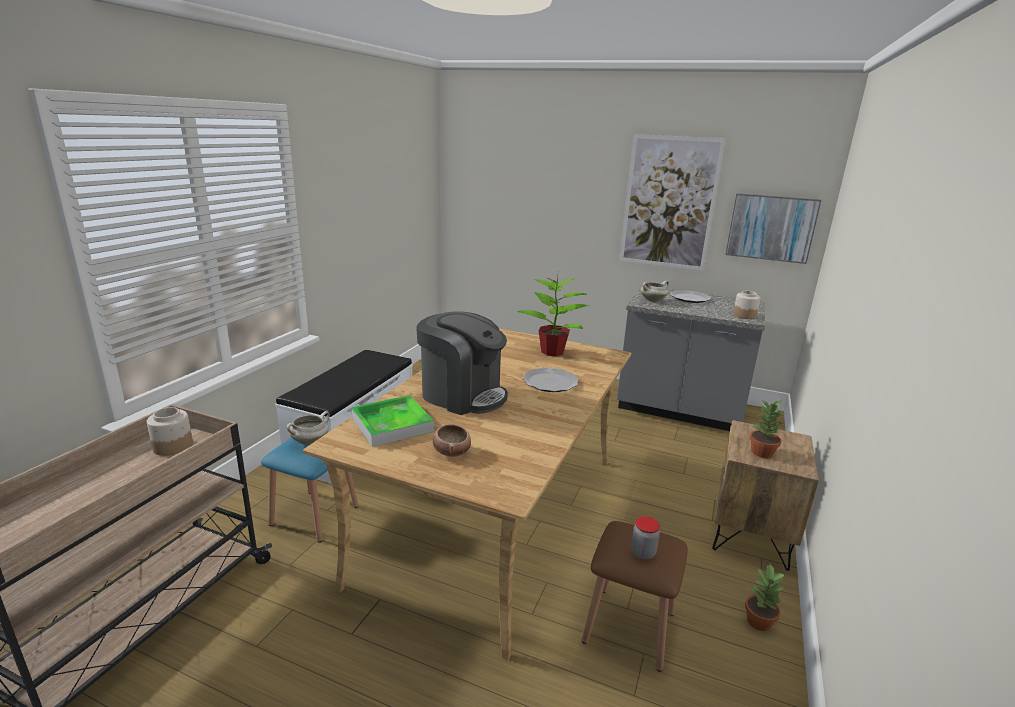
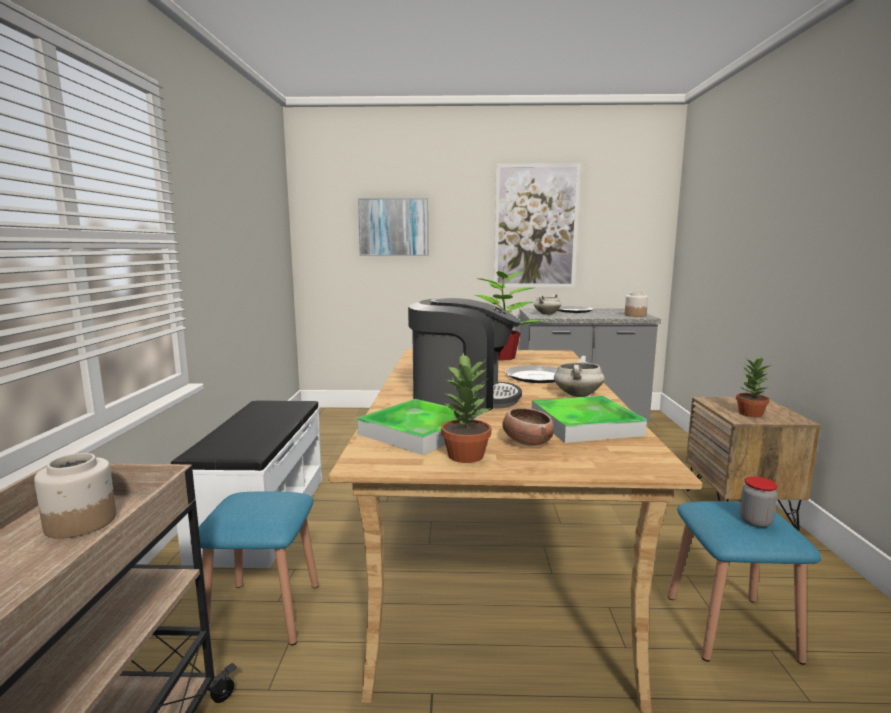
camera: 20 degrees left, 10 degrees down
white cooking pot [286,411,330,445] -> white cooking pot moved to [554,356,605,397]
brown stool [582,521,688,672] -> blue stool [668,501,821,665]
picture [725,193,821,264] -> picture moved to [358,198,428,256]
potted plant [745,564,785,631] -> potted plant moved to [441,353,491,463]
none -> tray [532,396,647,443]

